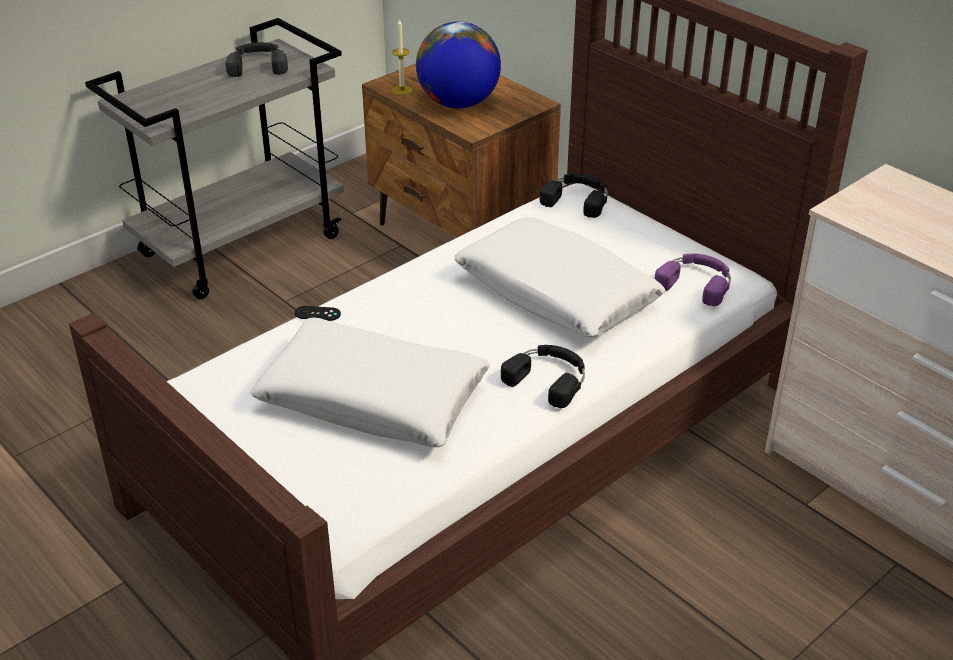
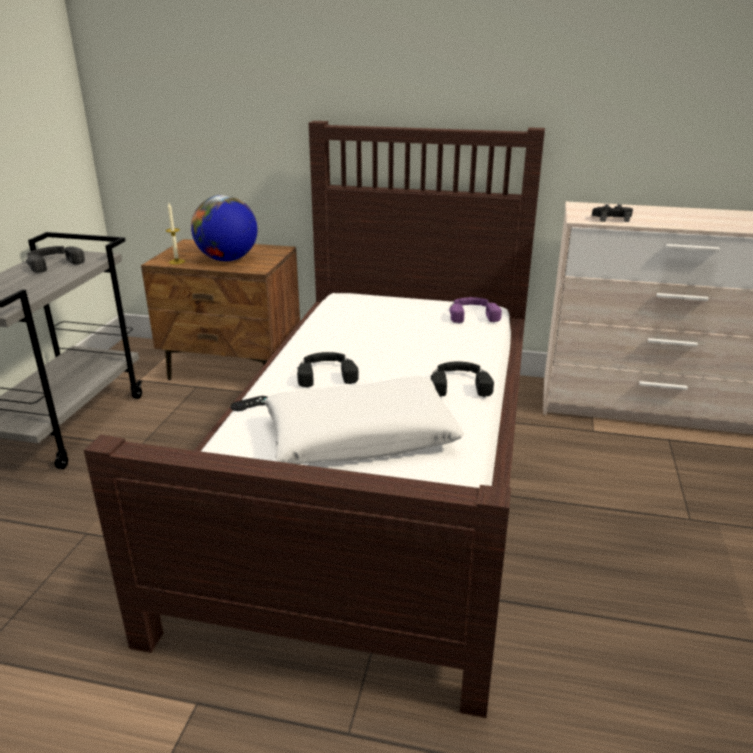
camera: 35 degrees left, 10 degrees down
white pillow [454,217,666,338] -> none
black headphones [540,174,608,218] -> black headphones moved to [297,352,359,387]
none -> black game controller [592,204,633,222]

